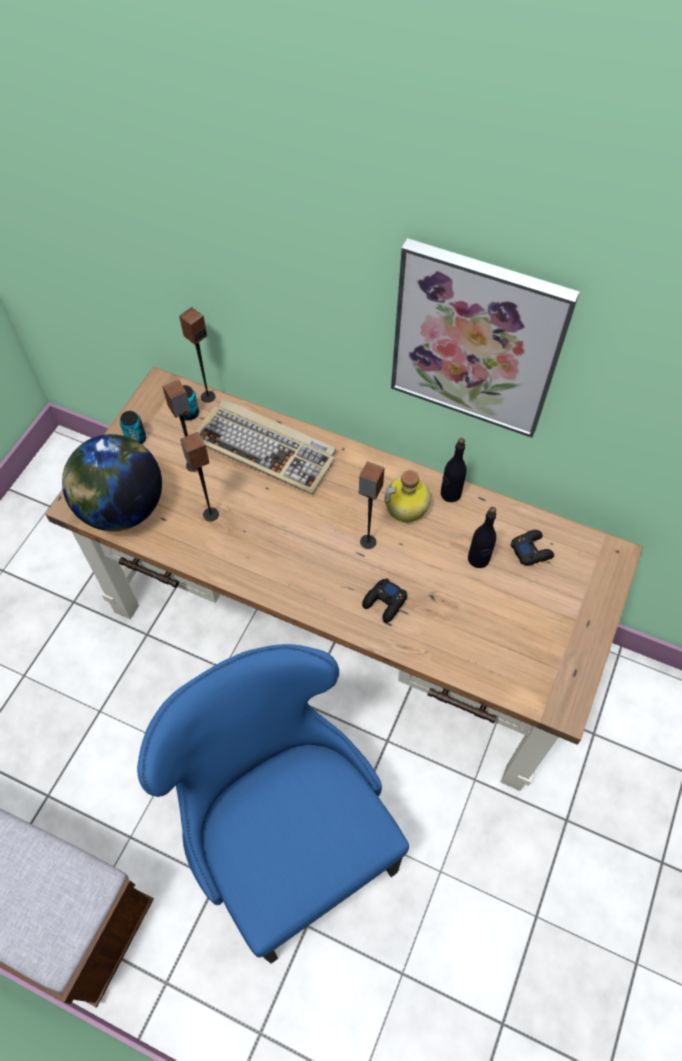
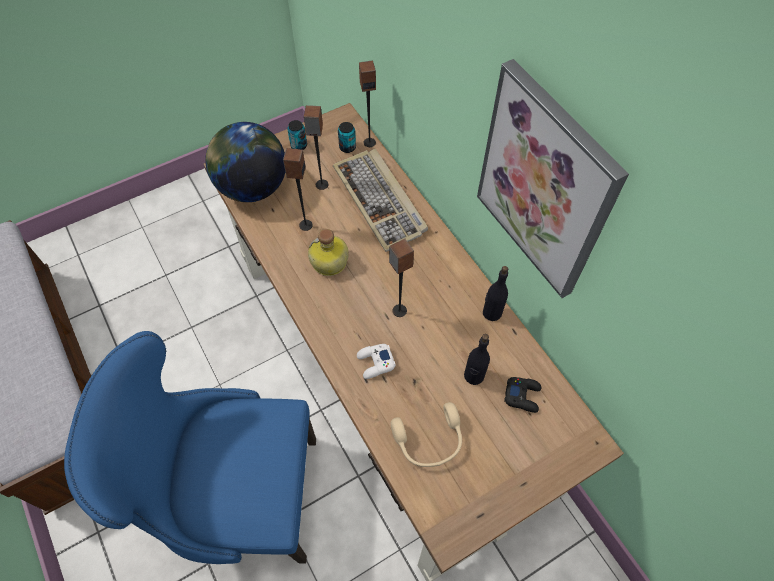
camera: 35 degrees right, 0 degrees up
blue chair [137,644,409,964] -> blue chair turned 90 degrees counterclockwise [64,331,316,564]
black game controller [362,578,407,623] -> white game controller [357,344,396,379]
bottle [385,470,431,523] -> bottle moved to [308,229,349,276]
none -> beige headphones [391,402,462,467]

